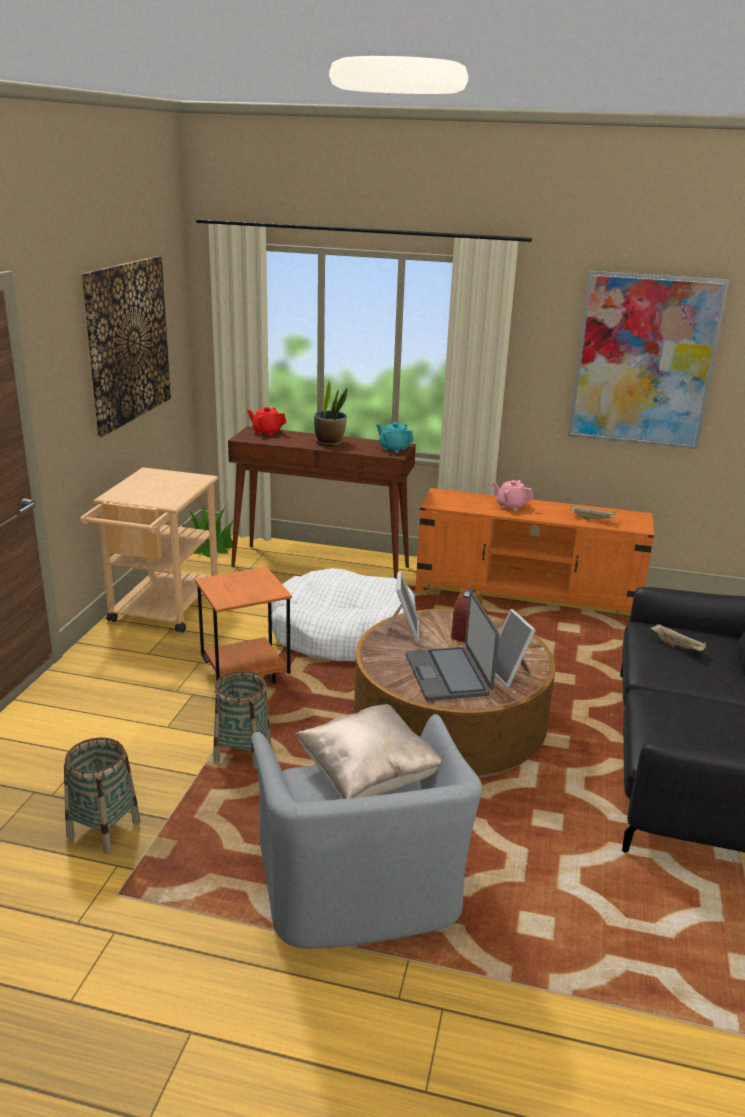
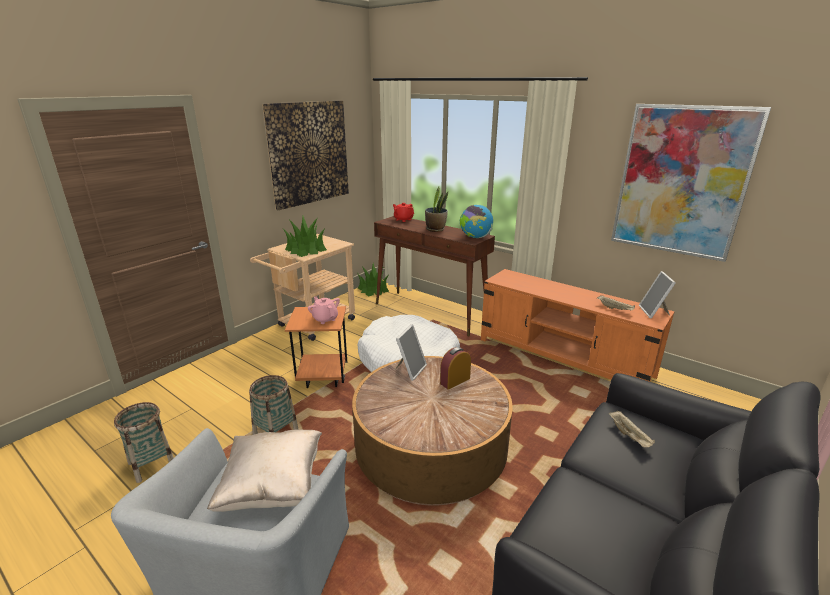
camera: 25 degrees right, 0 degrees up
turquoise teapot [376,422,414,453] -> globe [460,205,493,238]
laptop [406,592,499,701] -> none
pink teapot [492,480,533,511] -> pink teapot moved to [308,296,340,324]
picture frame [495,609,536,688] -> picture frame moved to [639,271,676,318]
none -> potted plant [284,216,327,257]

